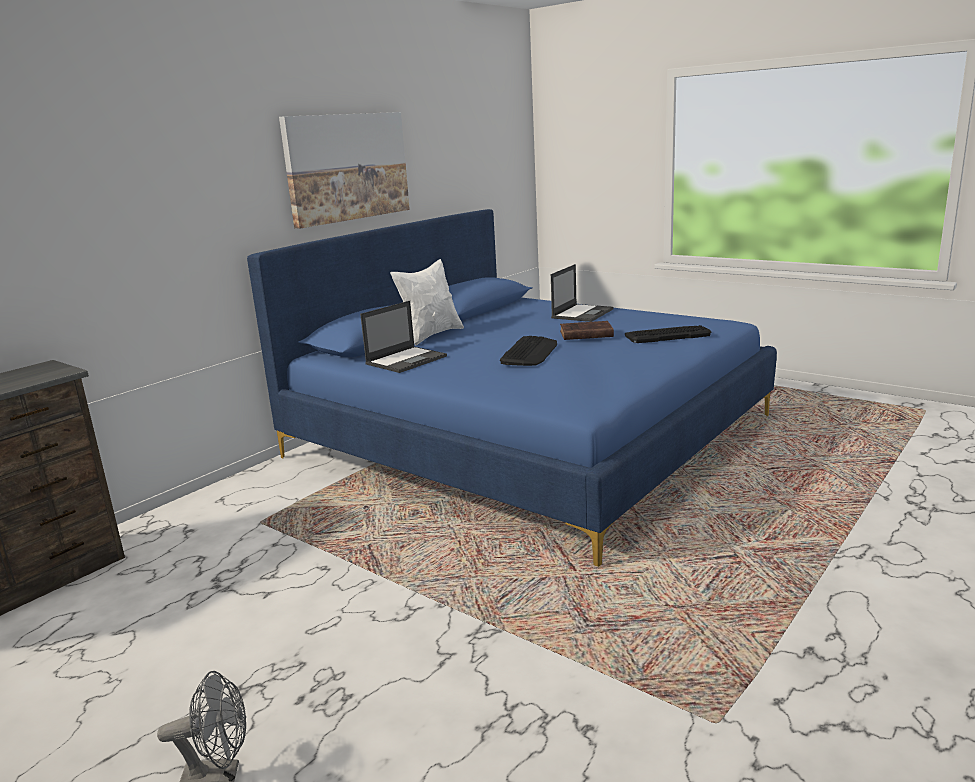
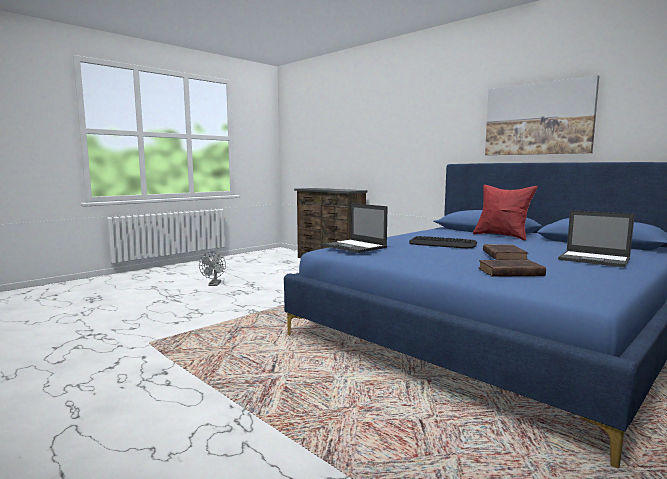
camera: 95 degrees right, 10 degrees down
laptop [360,301,447,373] -> laptop moved to [323,203,388,253]
white pillow [390,259,464,345] -> red pillow [473,185,538,240]
keyboard [625,325,711,343] -> brown book [479,260,546,277]

